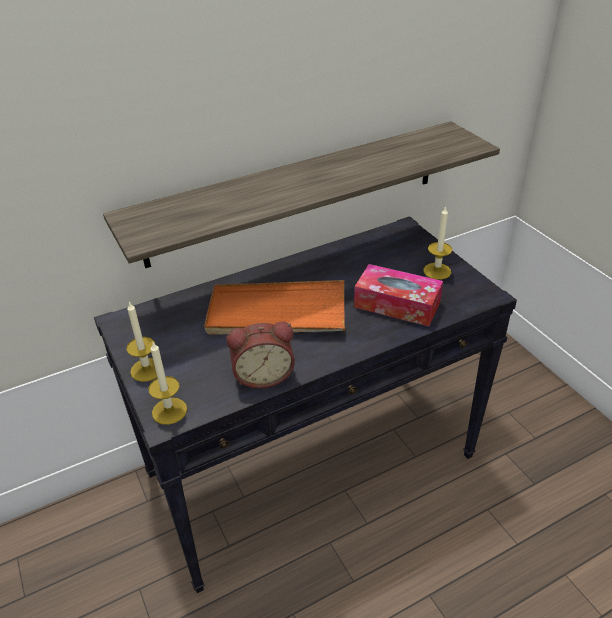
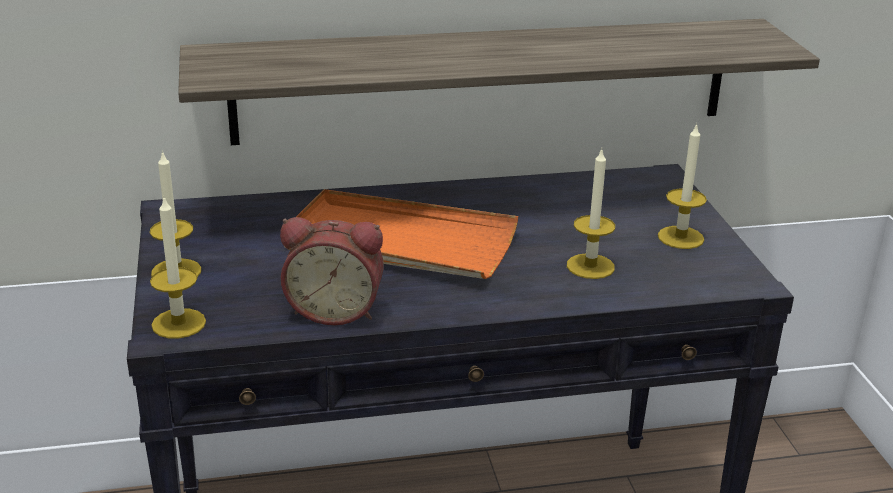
camera: 15 degrees right, 10 degrees down
tissue box [354,264,443,326] -> candle [567,149,615,279]

